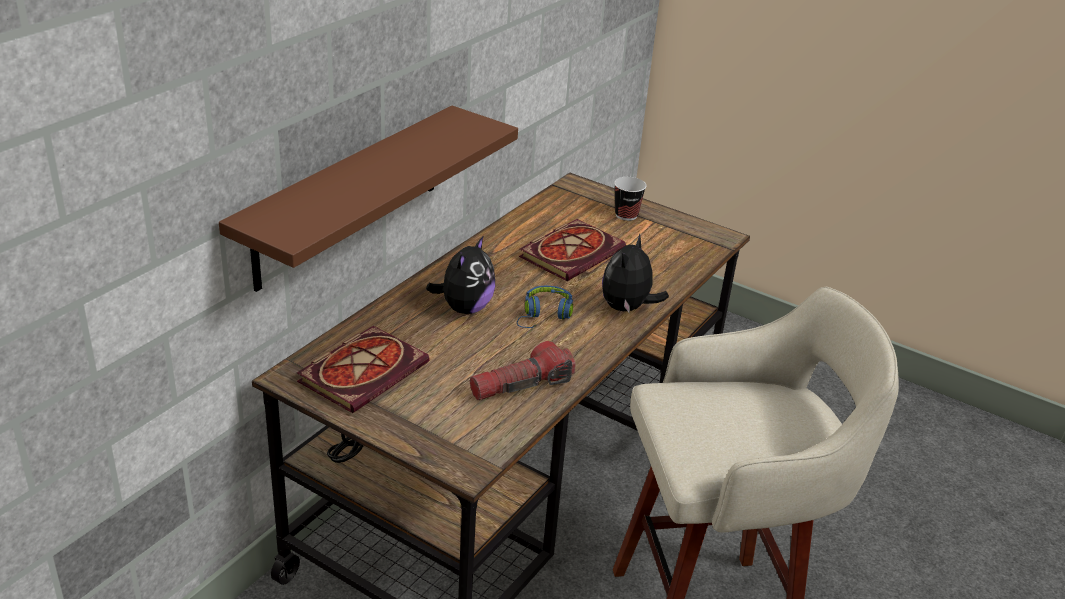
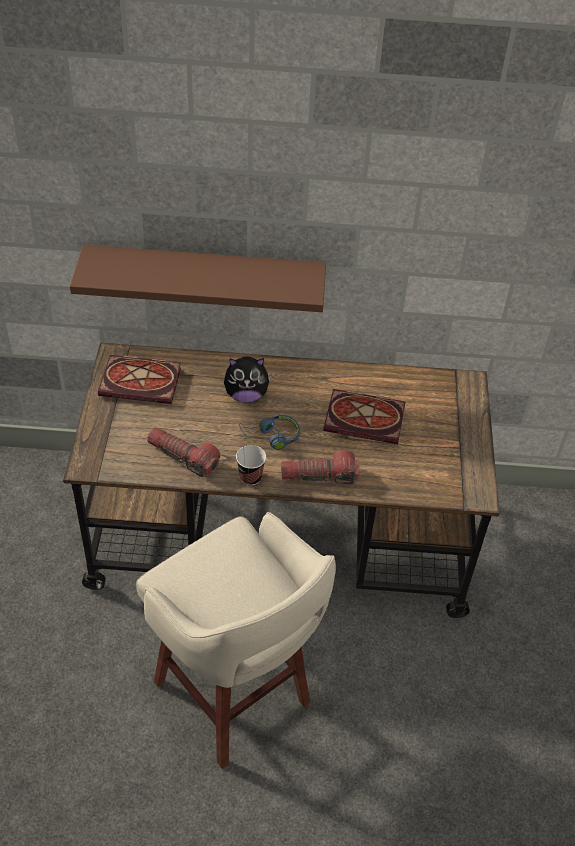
camera: 60 degrees right, 15 degrees up
plush toy [602,233,669,313] -> flashlight [281,450,359,484]
cup [614,177,646,221] -> cup moved to [236,445,266,486]

